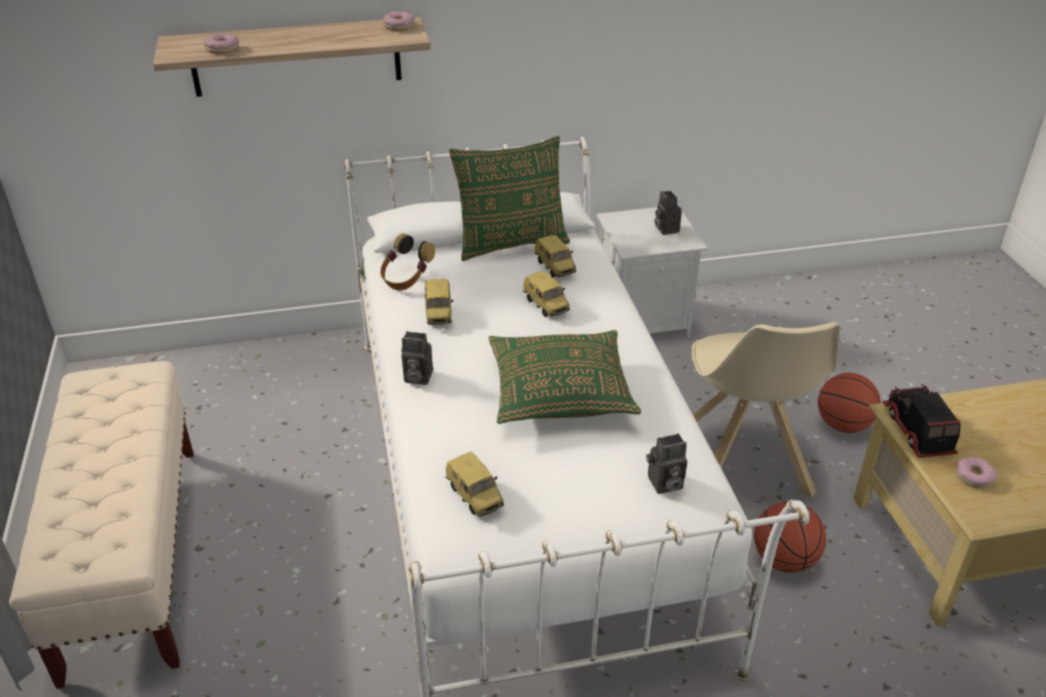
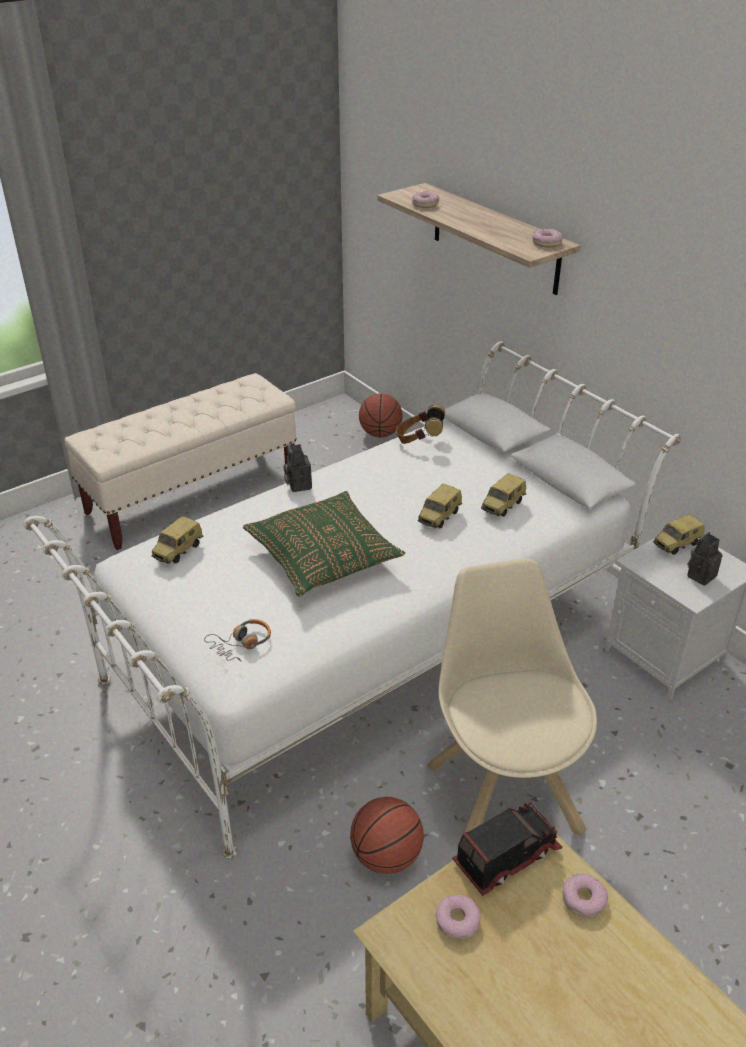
camera: 65 degrees right, 0 degrees up
toy car [425,279,454,325] -> toy car moved to [653,514,704,555]
green pillow [449,136,570,261] -> none
camera [646,434,687,494] -> headphones [204,619,271,662]
beige chair [691,322,840,498] -> beige chair turned 105 degrees clockwise [426,558,597,855]
basketball [818,373,881,433] -> basketball moved to [359,393,403,437]
none -> donut [562,874,608,918]

